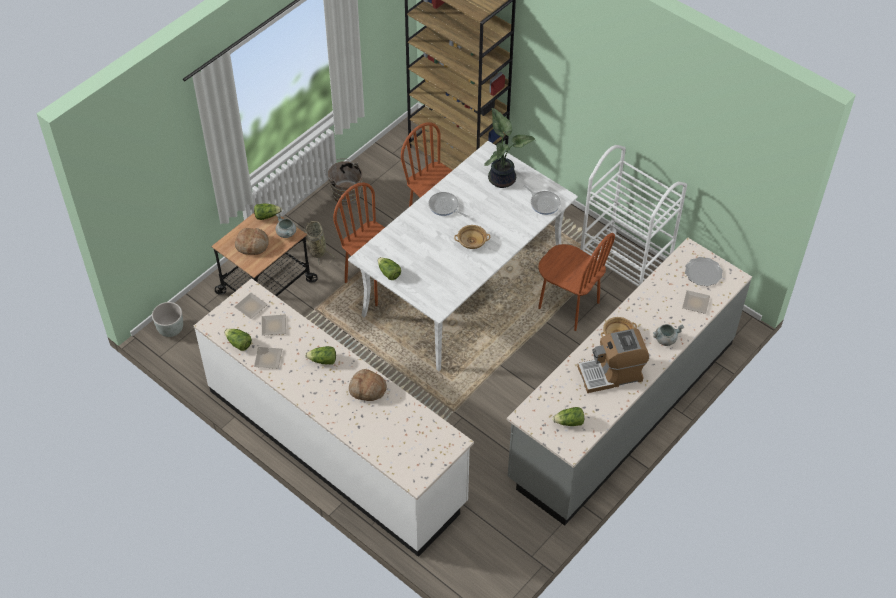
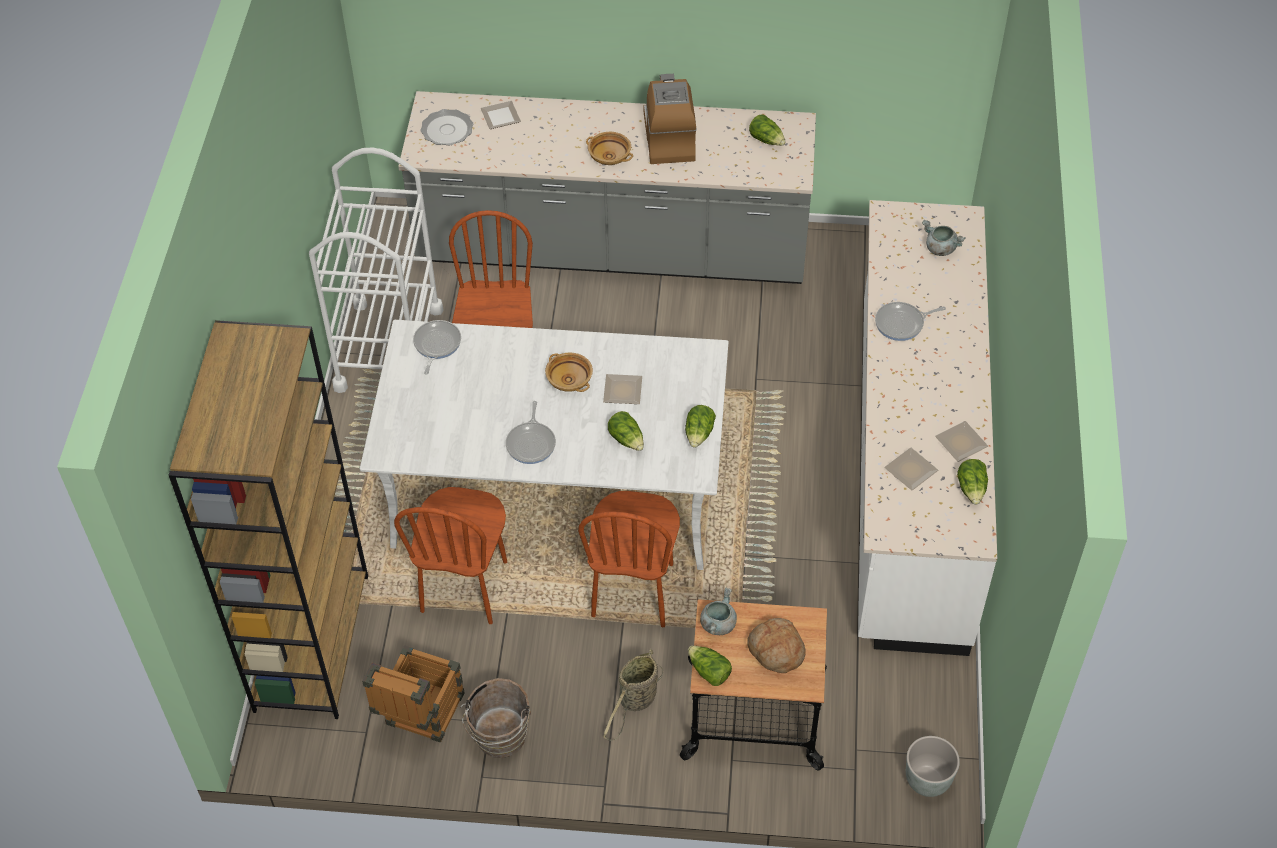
camera: 125 degrees left, 0 degrees up
plate [234,293,268,319] -> plate moved to [603,374,642,404]
lettuce [305,346,336,365] -> lettuce moved to [608,411,644,451]
bread [349,369,387,401] -> frying pan [875,302,946,341]
potted plant [484,108,535,188] -> none
coffee machine [577,329,649,393] -> coffee machine turned 135 degrees counterclockwise [643,74,697,164]
grey cooking pot [653,324,684,346] -> grey cooking pot moved to [922,220,966,256]
none -> crate [362,645,465,743]

